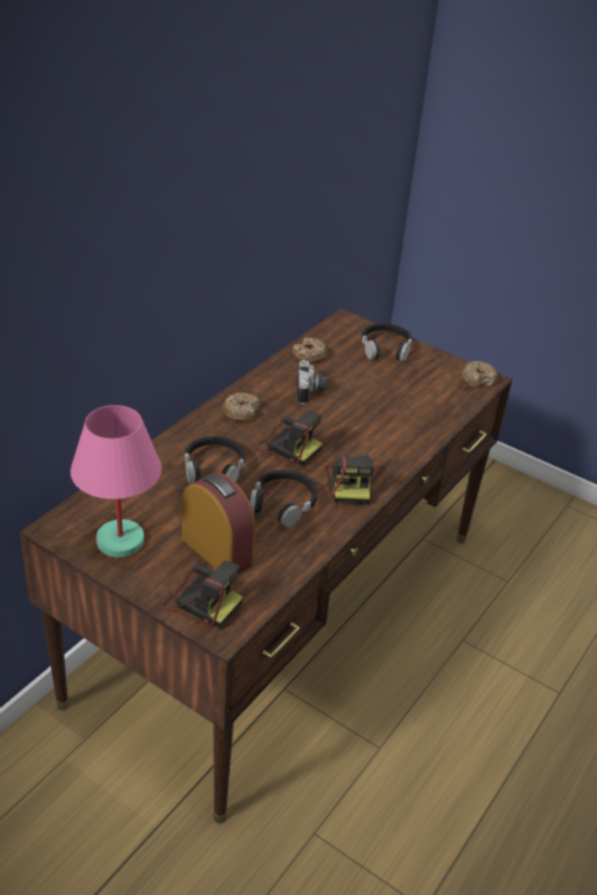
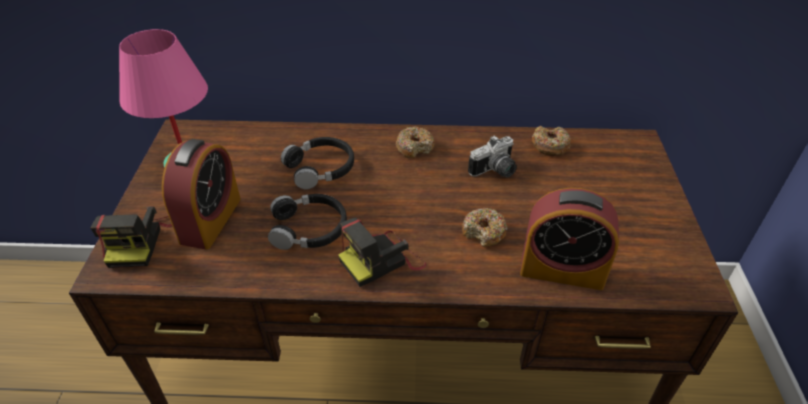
camera: 60 degrees right, 5 degrees up
camera [255,411,322,466] -> none
black headphones [361,323,412,362] -> none
donut [462,361,497,388] -> donut moved to [462,208,508,247]
none -> alarm clock [520,188,619,290]

